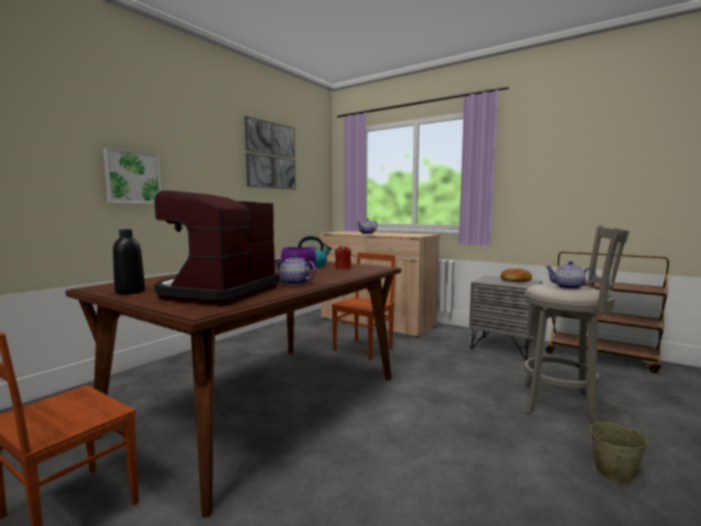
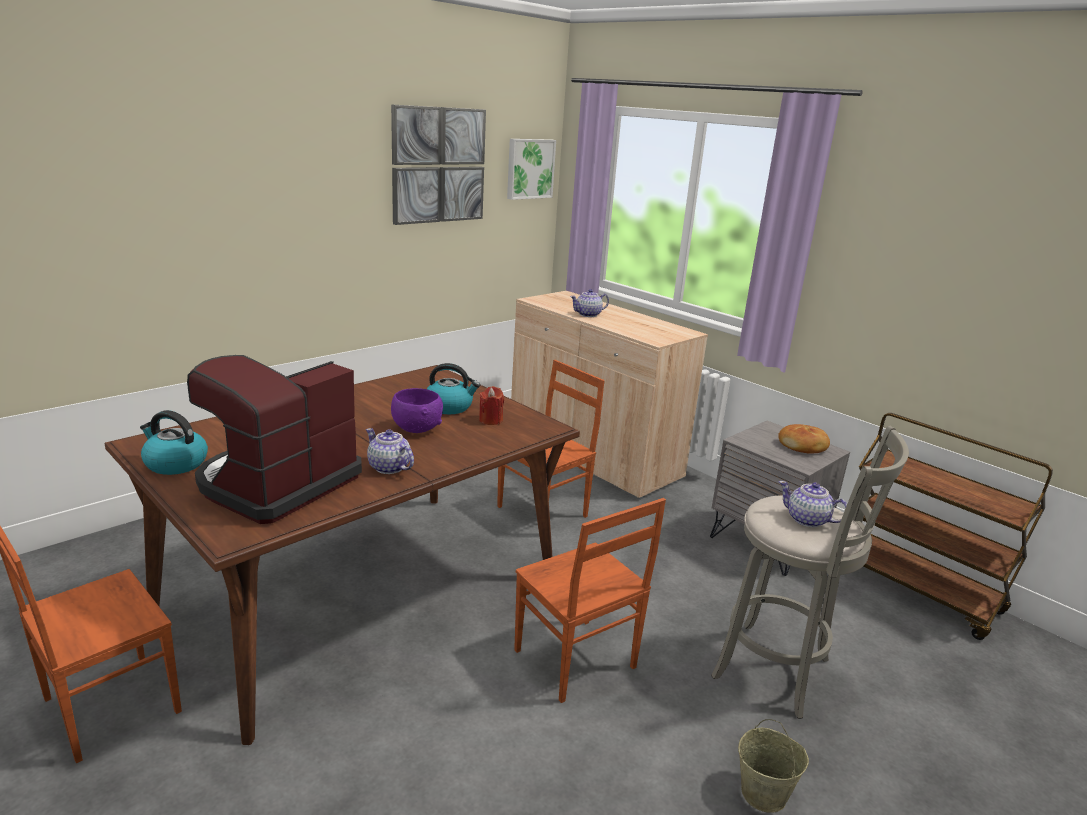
camera: 10 degrees right, 15 degrees up
picture [103,148,161,204] -> picture moved to [507,139,556,200]
black bottle [113,229,145,295] -> kettle [140,410,208,475]
none -> brown chair [514,498,666,703]

